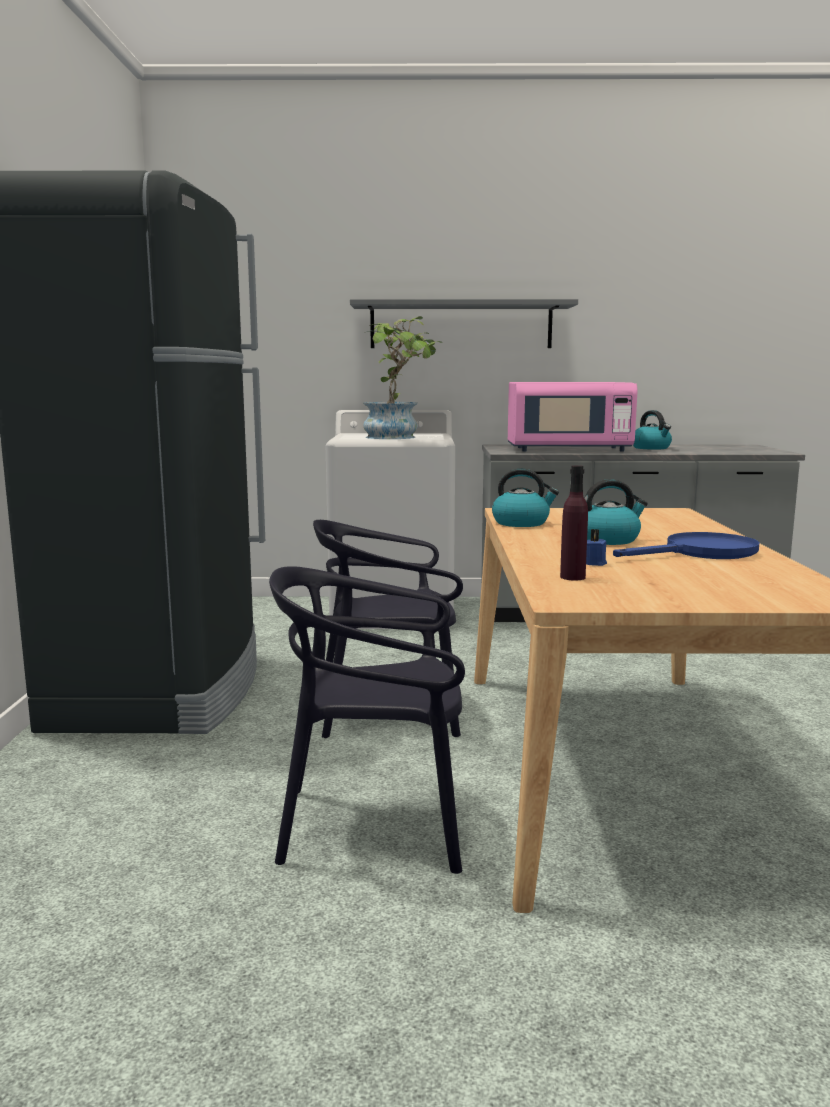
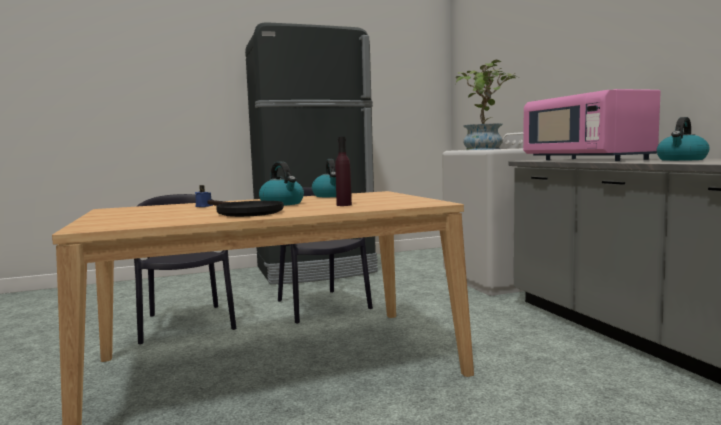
camera: 70 degrees right, 5 degrees down
grey shelf [350,299,578,348] -> none
purple bottle [560,465,588,580] -> purple bottle moved to [335,137,352,206]
blue frying pan [613,532,759,559] -> black frying pan [207,200,284,217]

